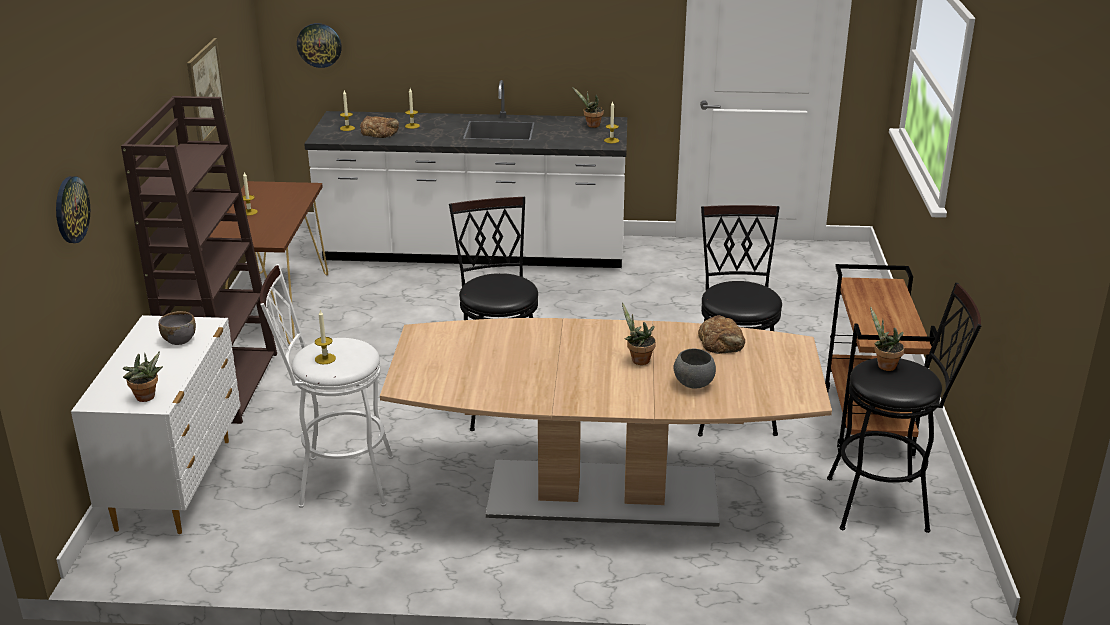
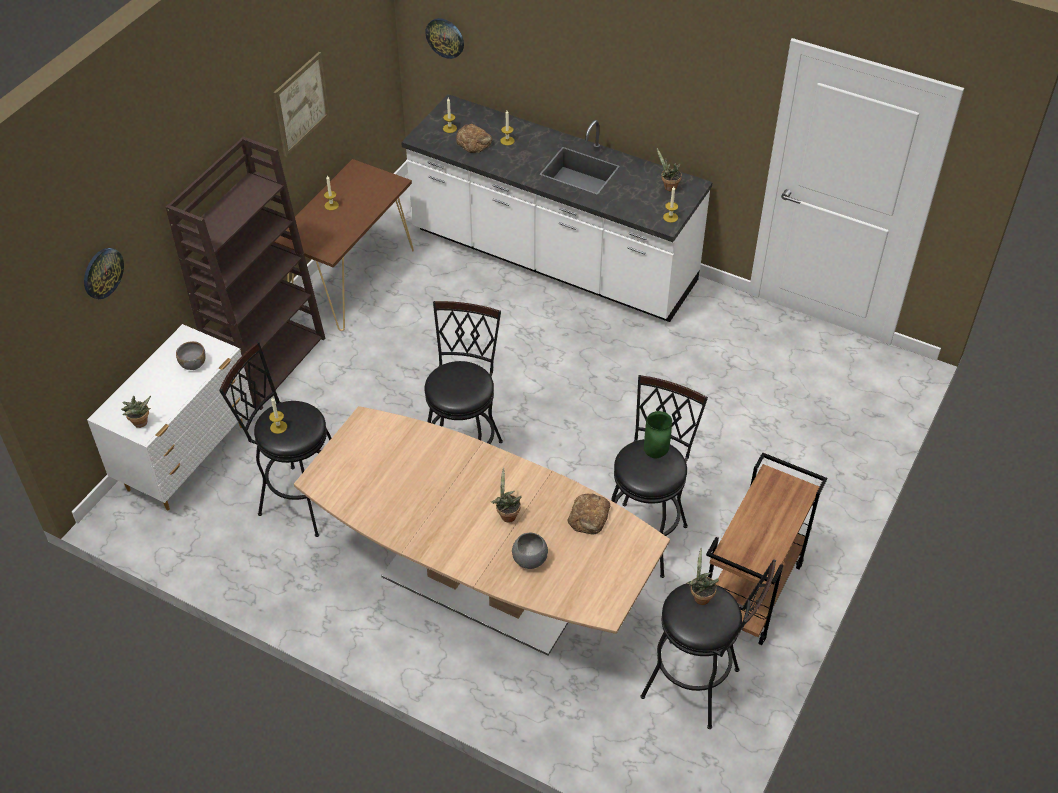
camera: 25 degrees right, 20 degrees up
white stool [260,264,394,508] -> black stool [219,342,331,537]
none -> green vase [644,411,672,458]

